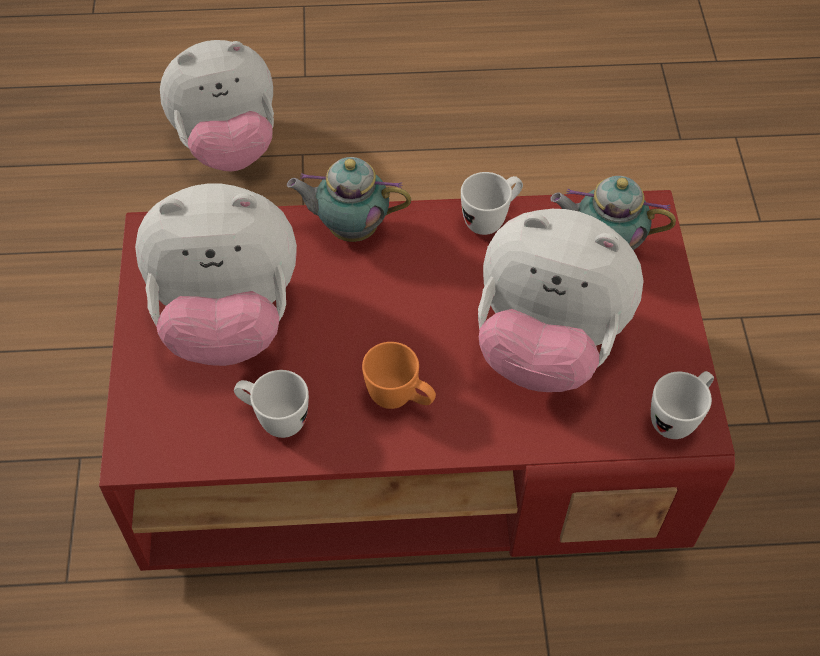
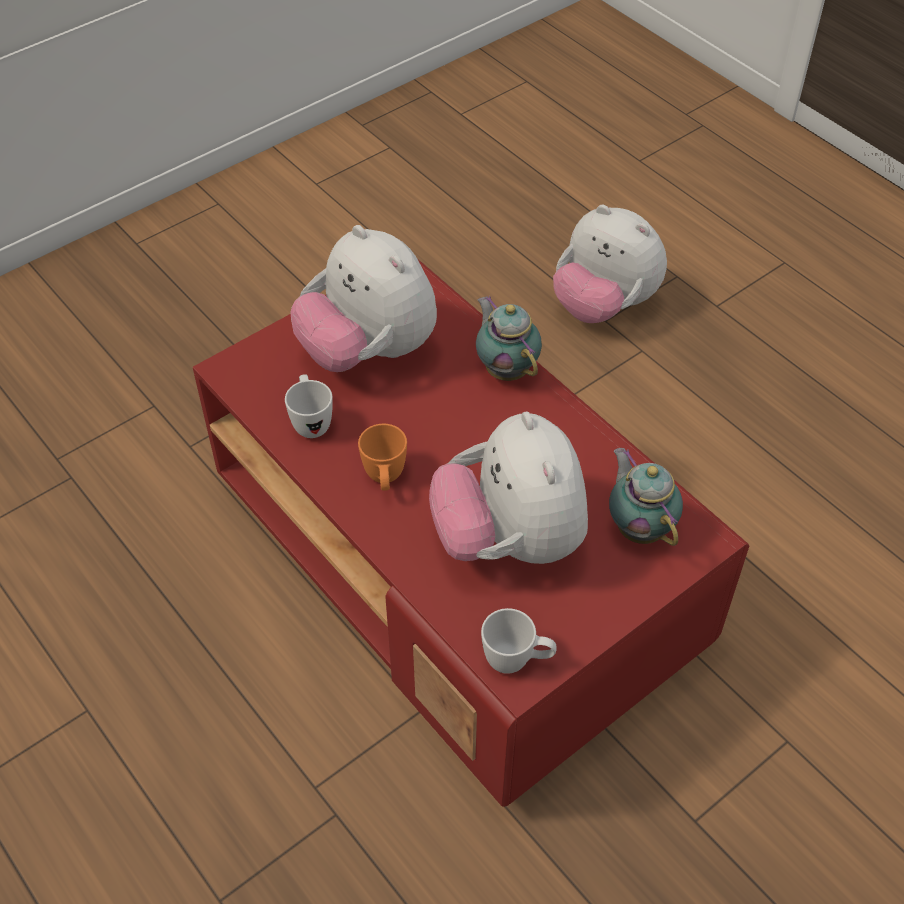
camera: 55 degrees right, 5 degrees down
white mug [461,172,523,235] -> none

